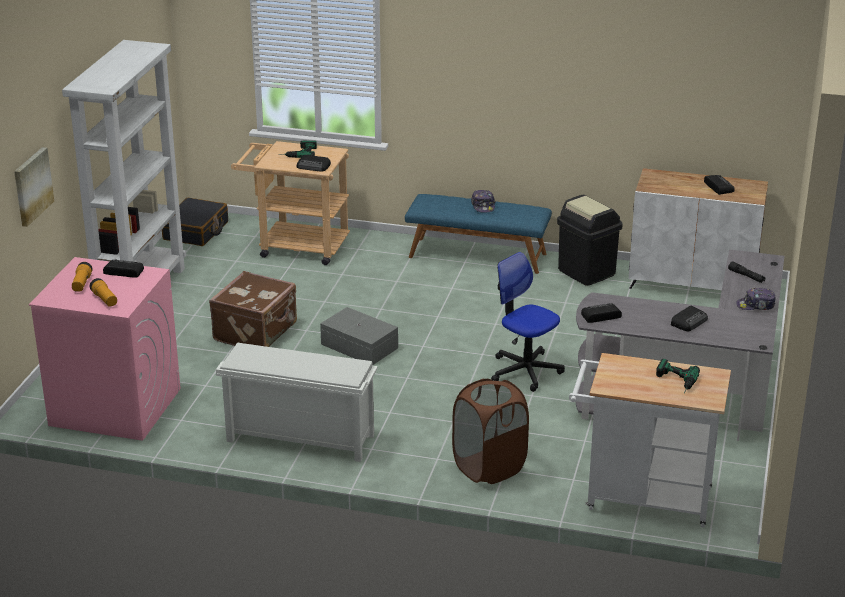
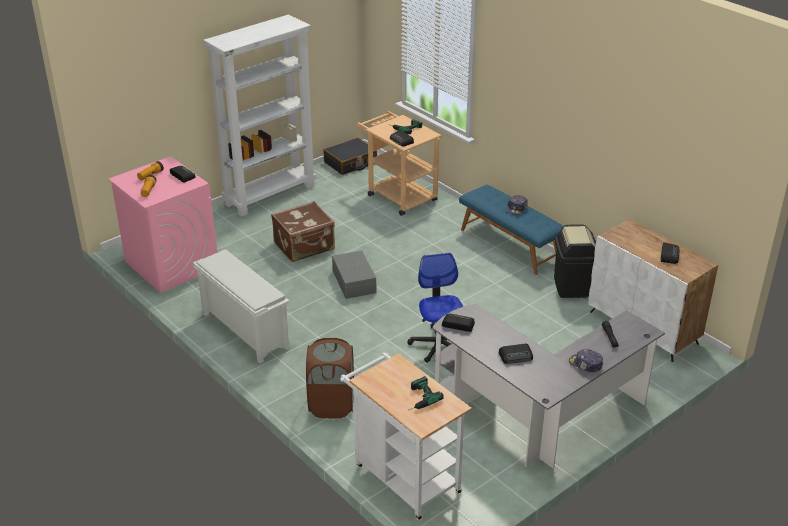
camera: 35 degrees right, 5 degrees up
picture [14,147,54,227] -> none

